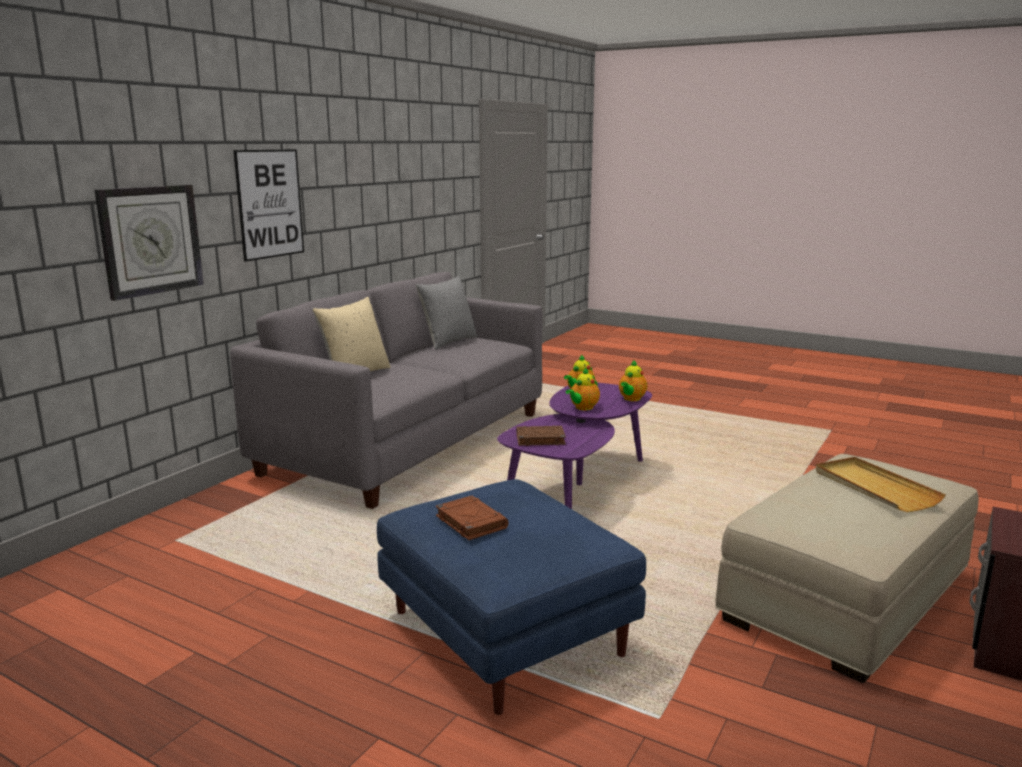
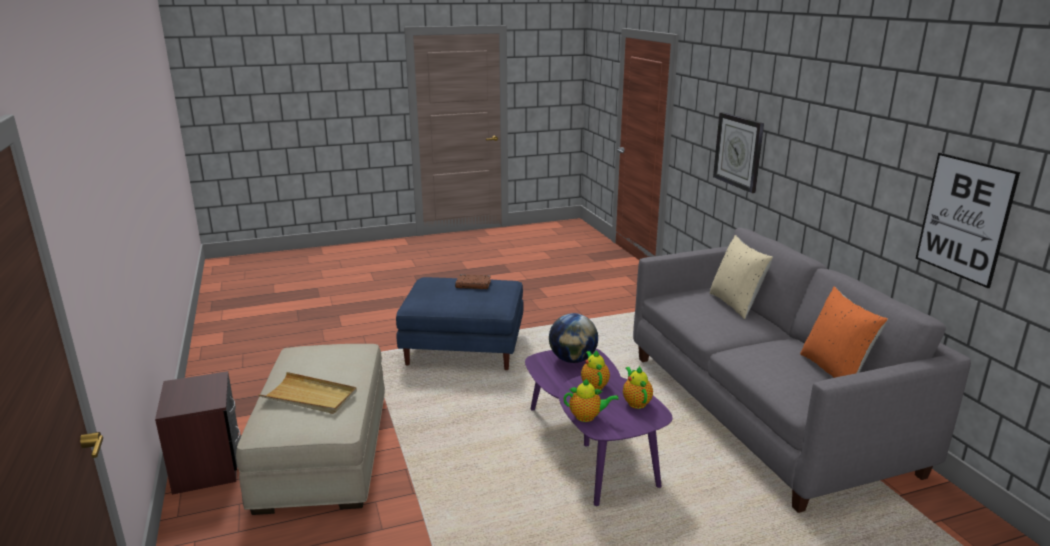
camera: 130 degrees right, 5 degrees up
picture [233,149,304,262] -> picture moved to [916,153,1020,288]
grey pillow [416,276,477,350] -> orange pillow [800,287,888,378]
brown book [516,425,566,446] -> globe [549,313,598,363]
teapot [619,360,647,401] -> teapot turned 120 degrees clockwise [563,378,618,422]

